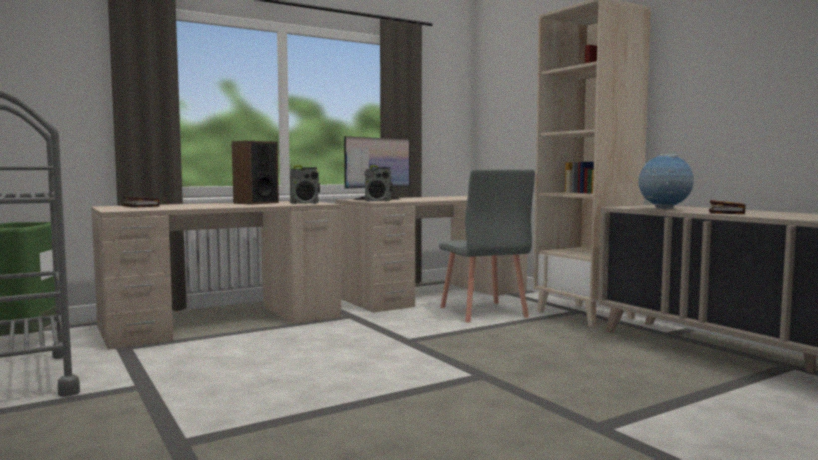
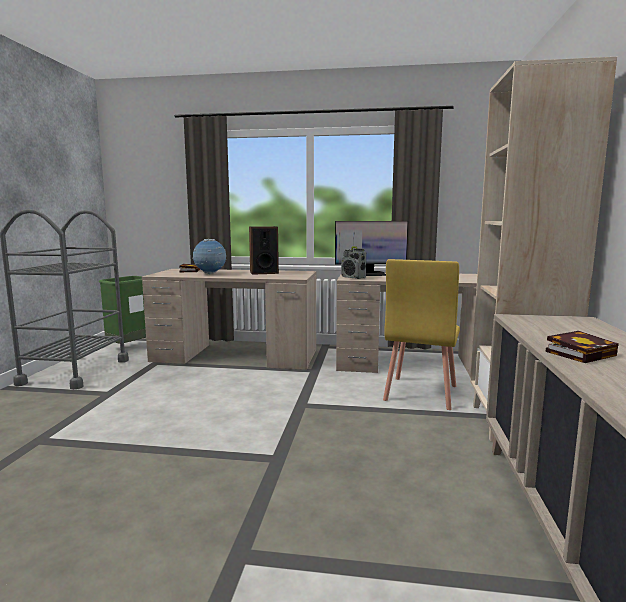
camera: 40 degrees right, 5 degrees up
radio [290,165,320,204] -> none
grey chair [439,169,535,323] -> yellow chair [383,259,460,410]
globe [638,154,694,210] -> globe moved to [192,239,226,274]

